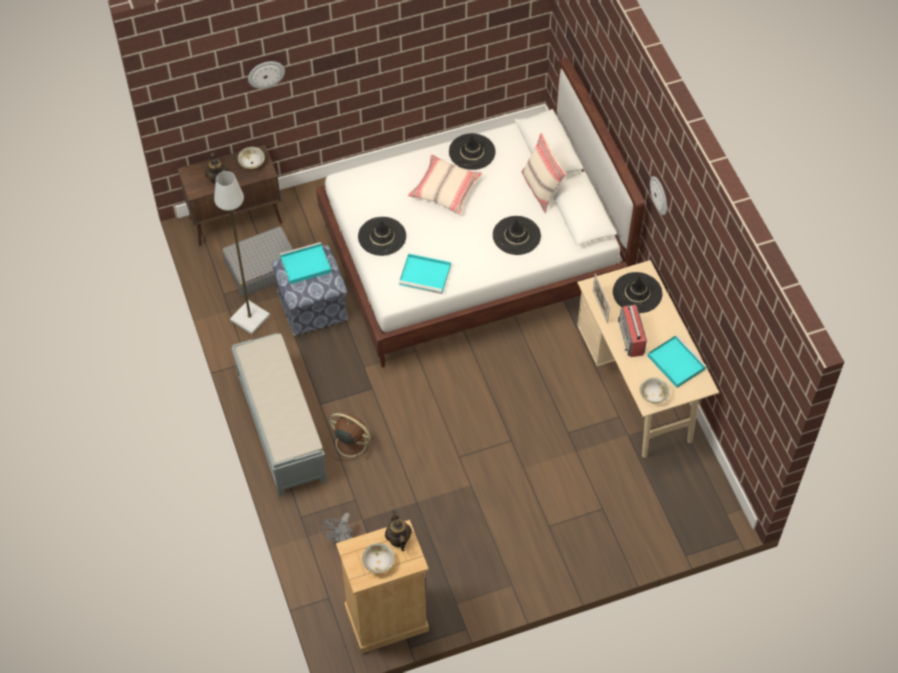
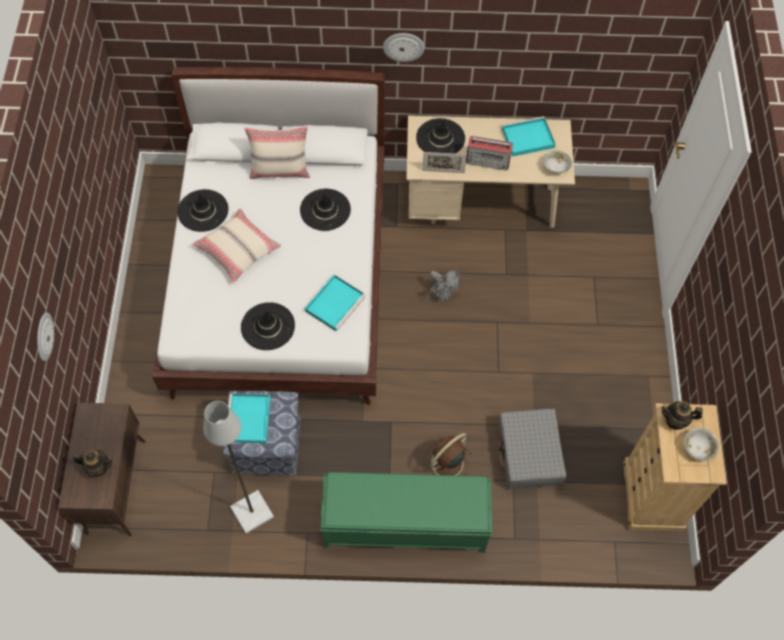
camera: 70 degrees left, 5 degrees up
grey suitcase [222,226,294,297] -> grey suitcase moved to [498,408,566,489]
grey bench [231,333,327,497] -> green bench [320,472,492,553]
bowl [238,147,265,169] -> none
grey fan [321,513,355,545] -> grey fan moved to [430,269,461,302]

